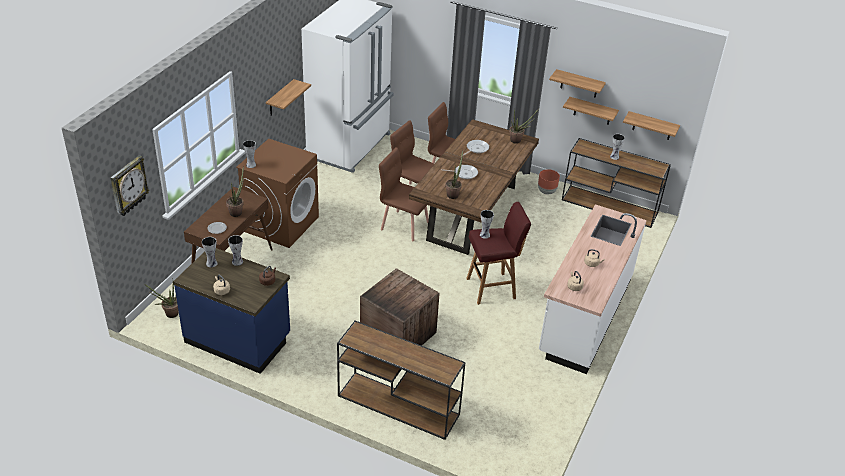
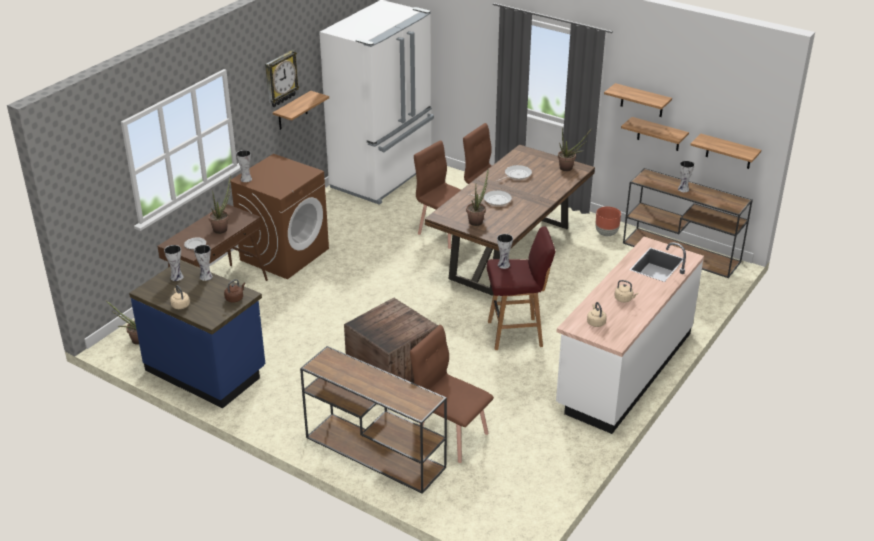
camera: 10 degrees right, 5 degrees down
wall clock [110,155,150,216] -> wall clock moved to [265,50,299,107]
brown chair [379,147,429,241] -> brown chair moved to [410,325,494,463]

